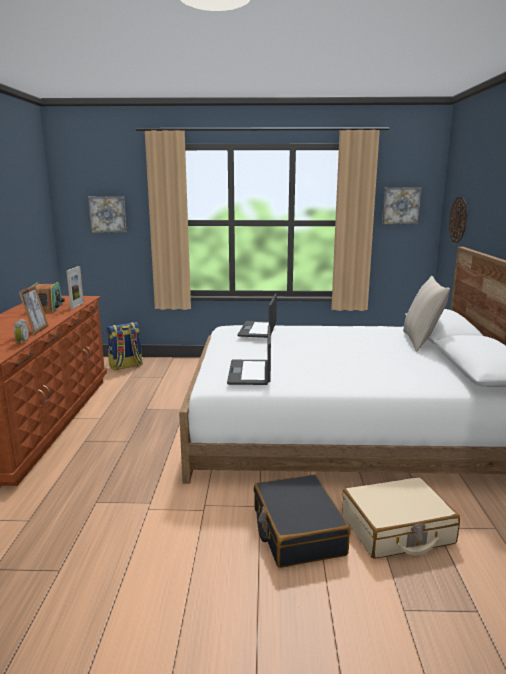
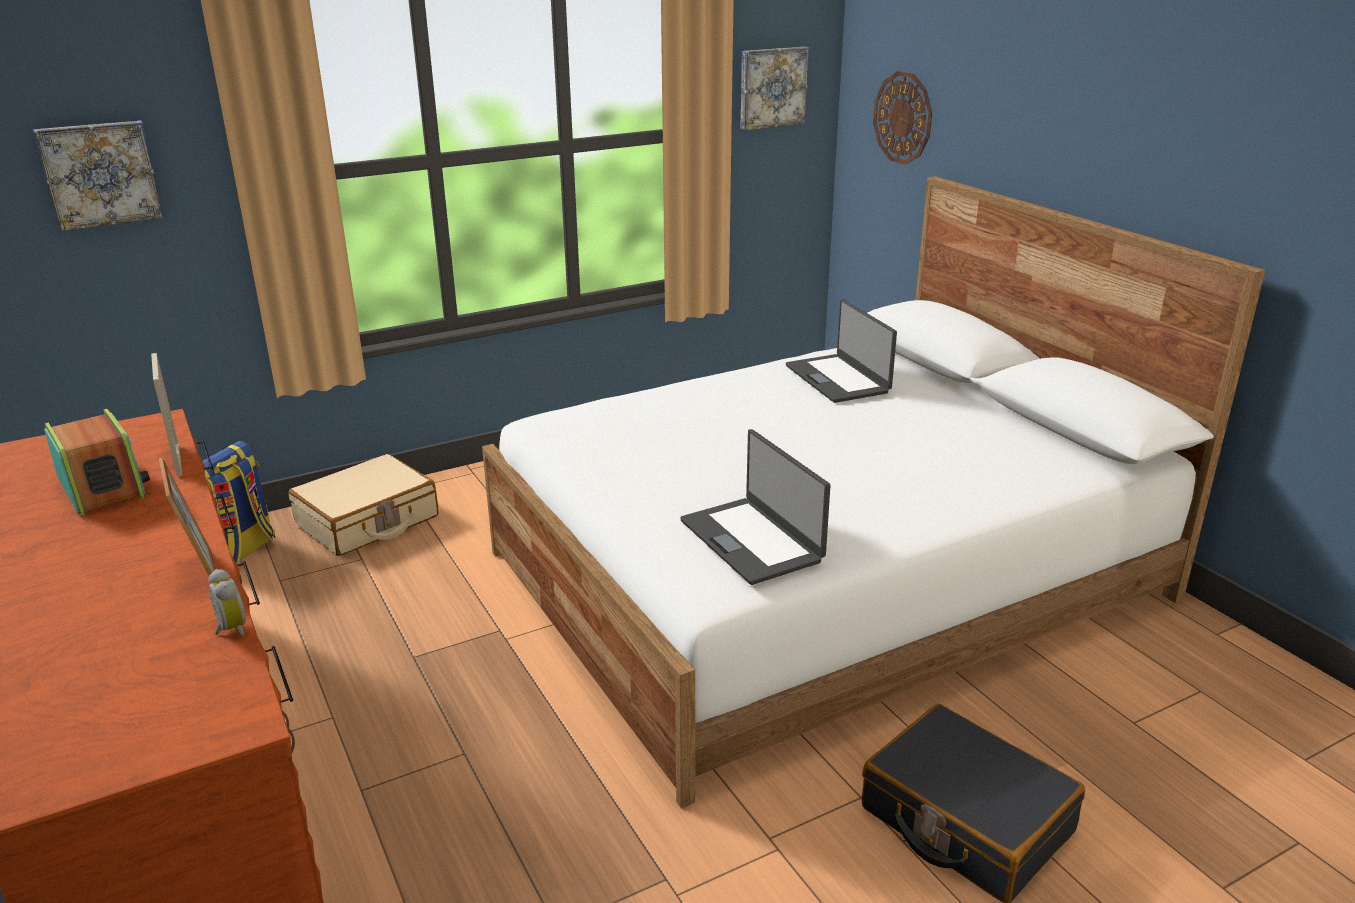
camera: 30 degrees left, 10 degrees up
laptop [237,294,277,338] -> laptop moved to [786,299,897,403]
beige suitcase [342,477,460,559] -> beige suitcase moved to [288,454,439,556]
beige pillow [403,276,450,351] -> none

